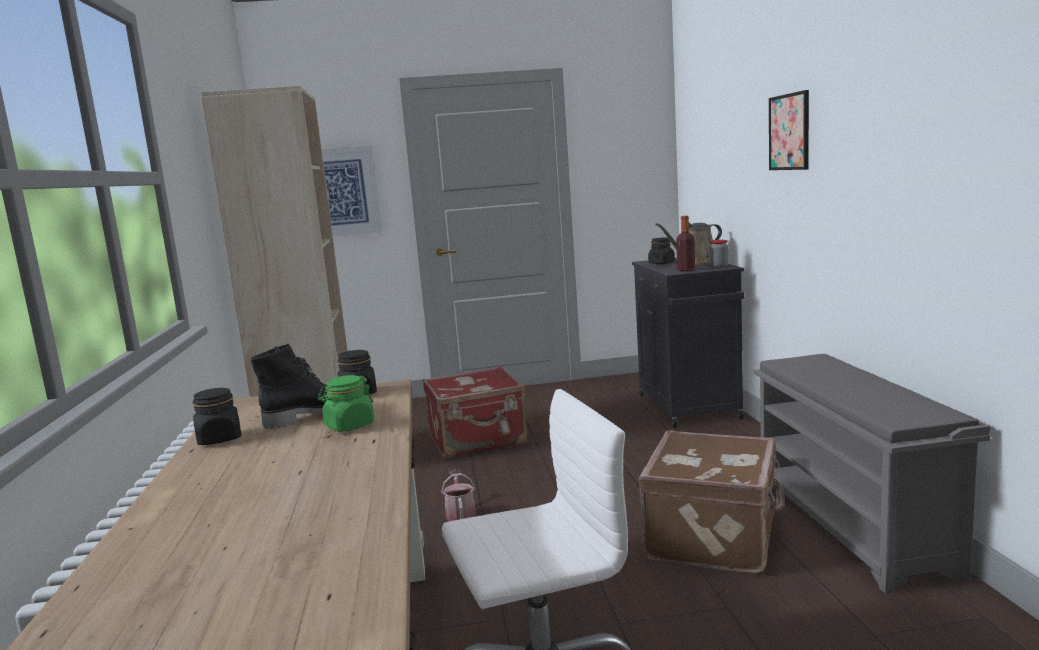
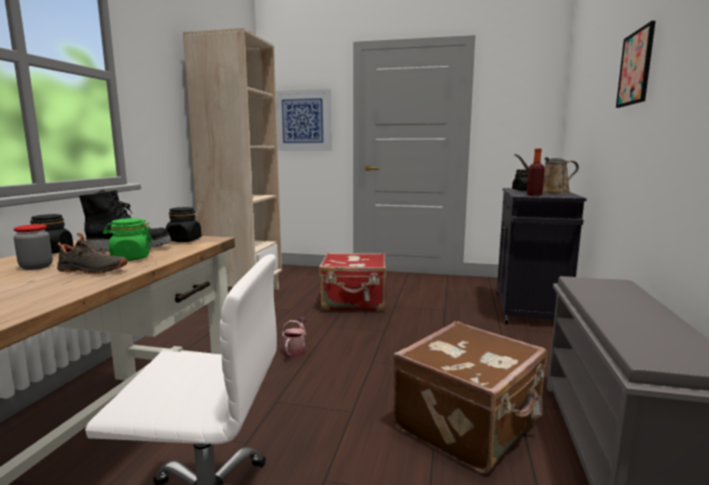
camera: 20 degrees right, 0 degrees up
jar [709,240,729,268] -> jar moved to [13,224,53,270]
none -> black shoe [57,232,128,274]

